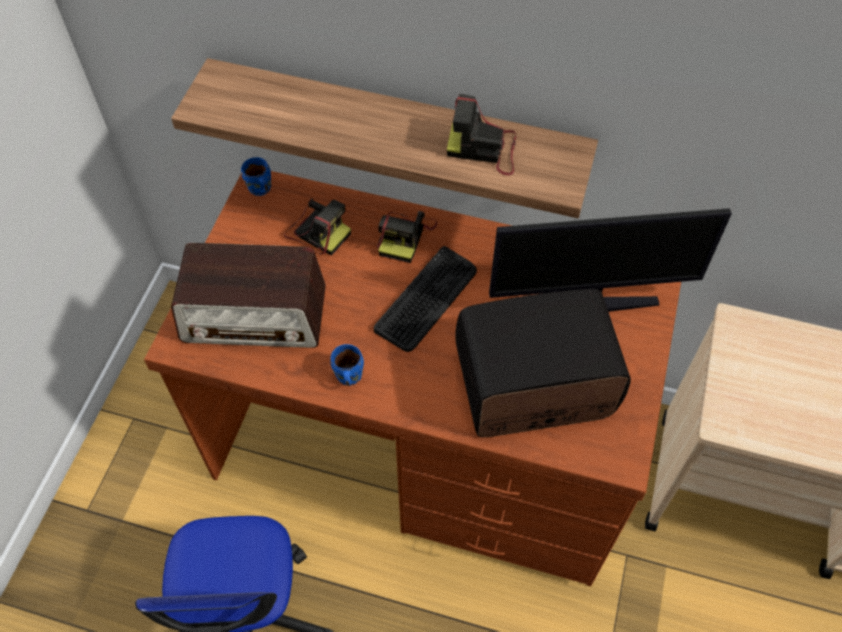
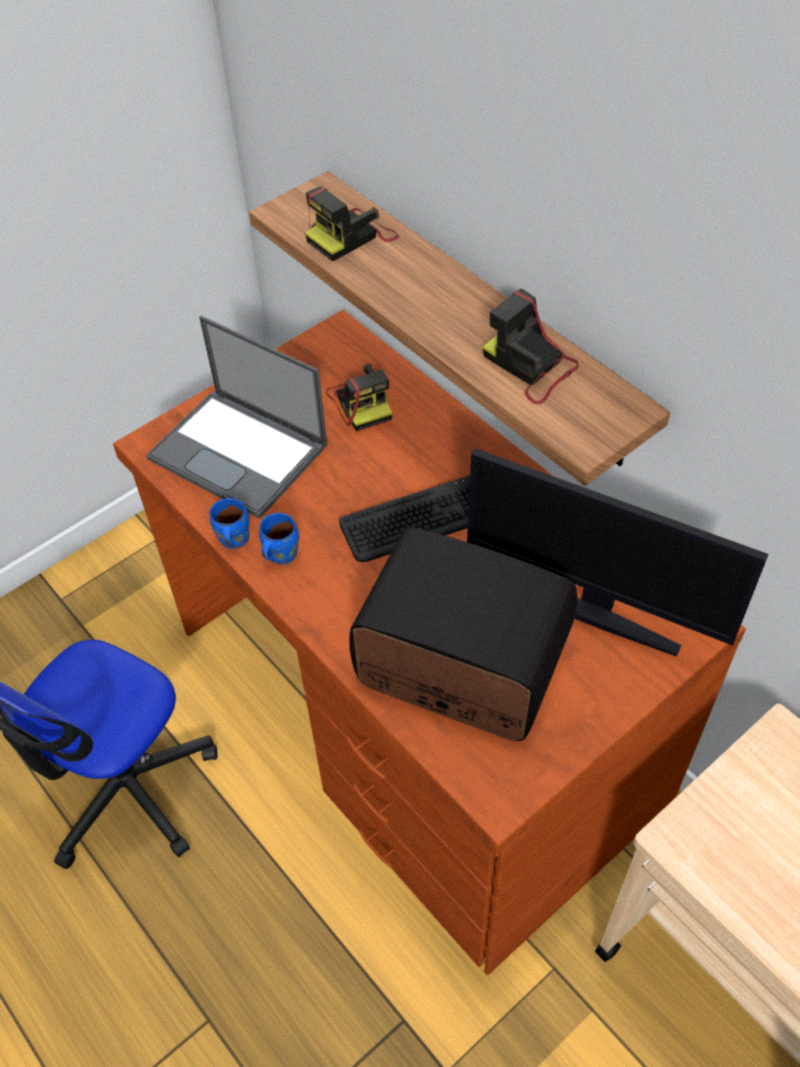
camera: 35 degrees right, 5 degrees down
radio [171,243,326,348] -> laptop [146,315,327,519]
blue mug [241,157,271,196] -> blue mug moved to [209,498,249,549]
camera [377,211,437,263] -> camera moved to [305,187,399,261]

